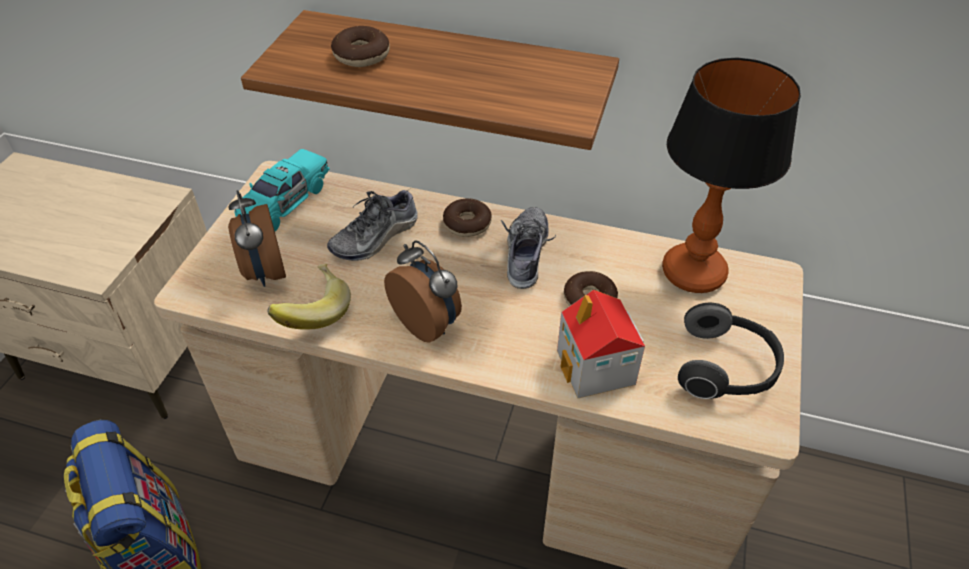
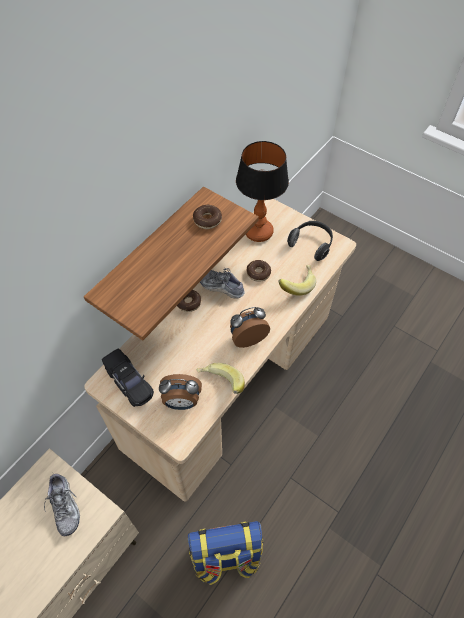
camera: 70 degrees left, 10 degrees up
turquoise toy car [235,149,330,231] -> black toy car [102,349,154,407]
shoe [327,188,418,261] -> shoe moved to [44,474,80,536]
donut [331,26,390,67] -> donut moved to [193,205,222,229]
toy house [557,290,645,398] -> banana [279,265,316,296]

